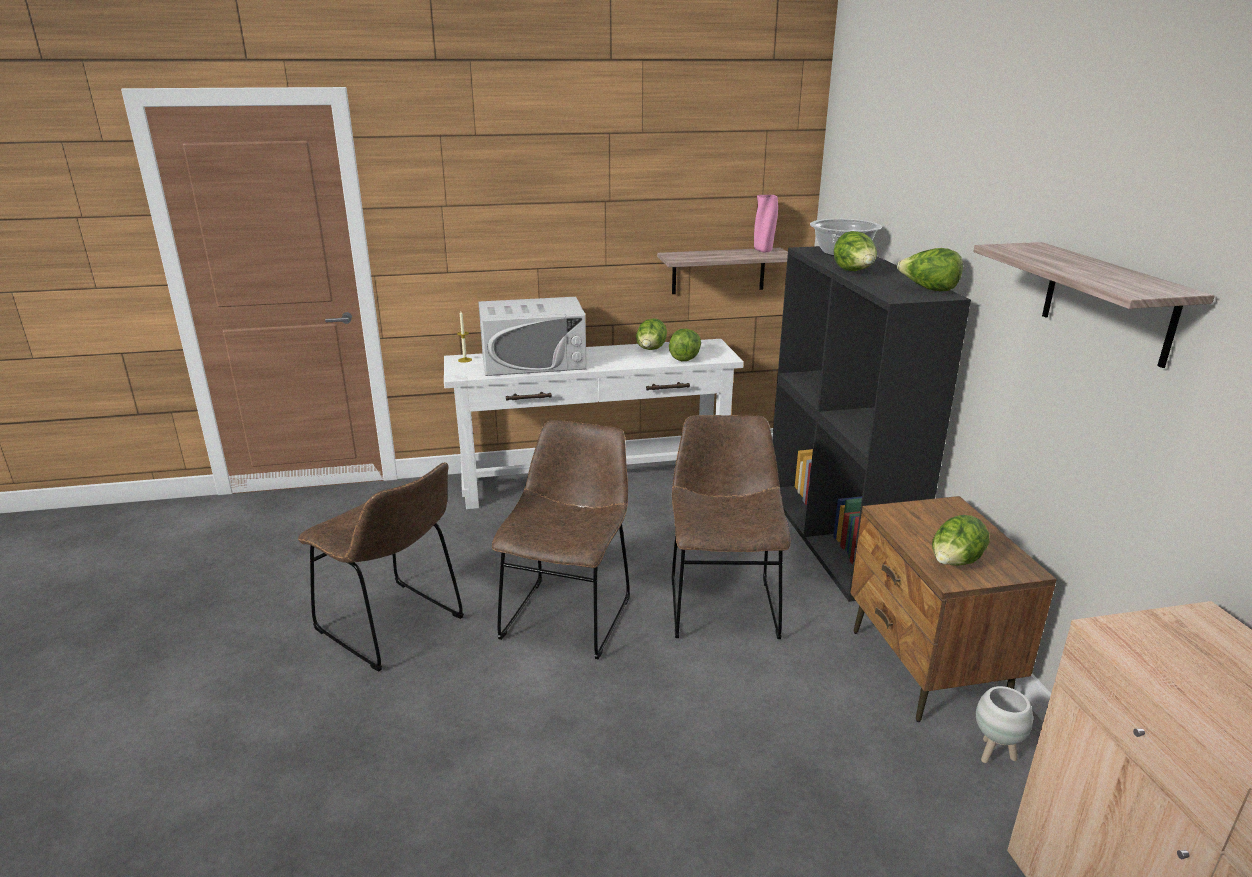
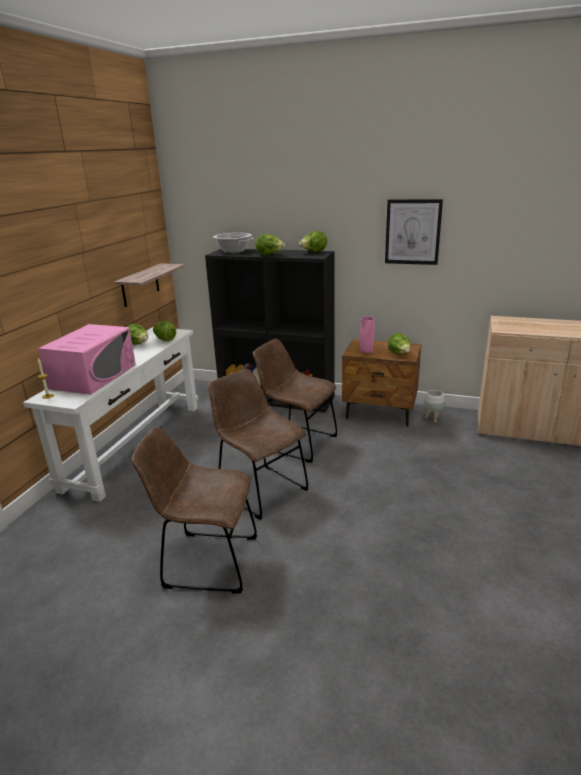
camera: 60 degrees left, 0 degrees up
brown chair [298,462,464,672] -> brown chair turned 150 degrees counterclockwise [131,427,257,593]
white microwave [478,297,587,376] -> pink microwave [38,324,136,394]
pink vase [754,195,778,252] -> pink vase moved to [360,316,375,353]
shelf [973,242,1215,368] -> picture [385,199,443,265]

